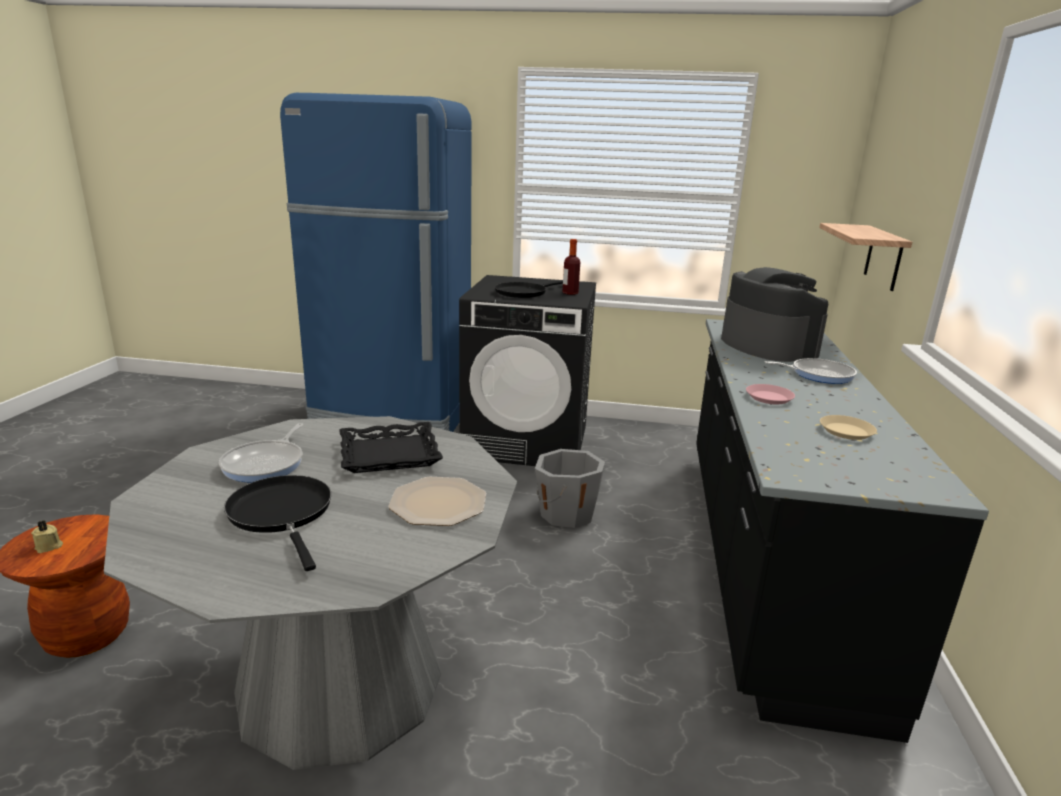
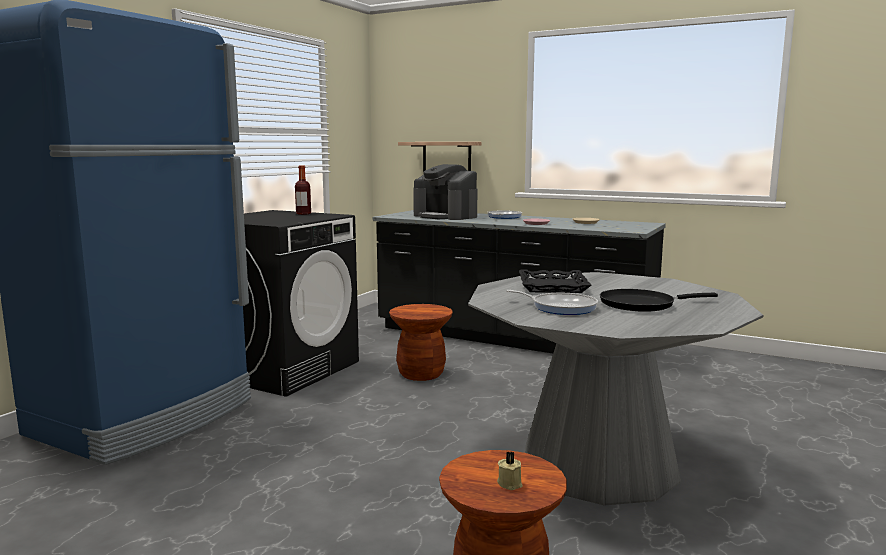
camera: 70 degrees left, 10 degrees down
plate [388,477,486,526] -> none
black frying pan [495,281,563,298] -> none
grey bucket [535,449,605,528] -> brown stool [389,304,453,381]
coffee machine [721,267,828,362] -> coffee machine turned 135 degrees counterclockwise [413,164,477,220]

